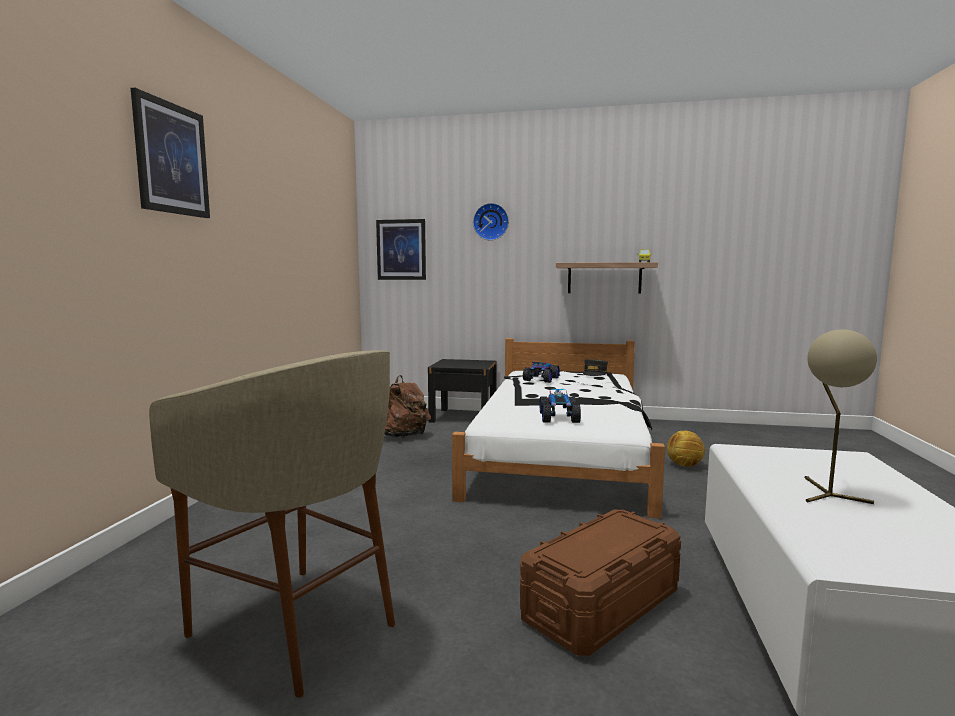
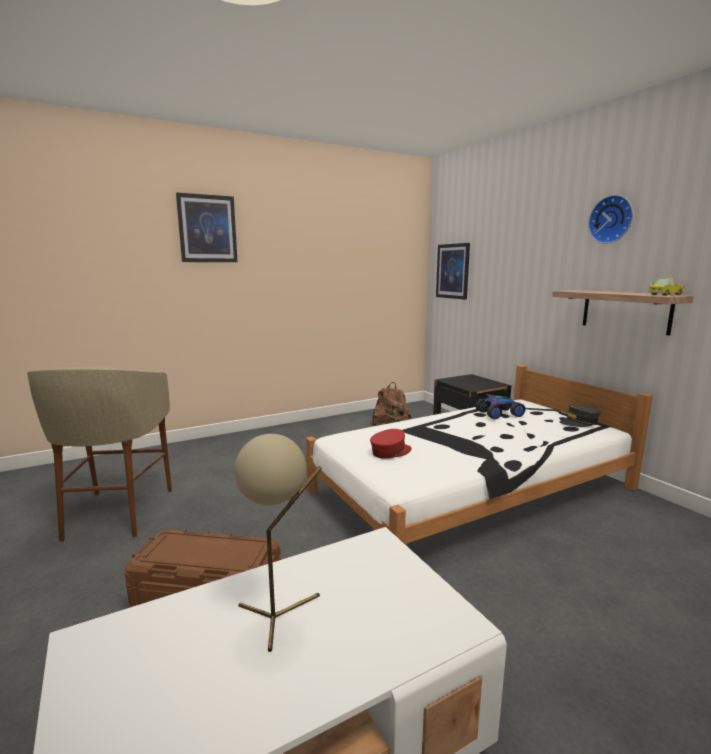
camera: 50 degrees right, 5 degrees up
wall clock [473,203,509,240] -> wall clock moved to [588,195,633,244]
toy car [540,389,581,423] -> red cap [370,429,412,459]
football [667,431,705,467] -> none

